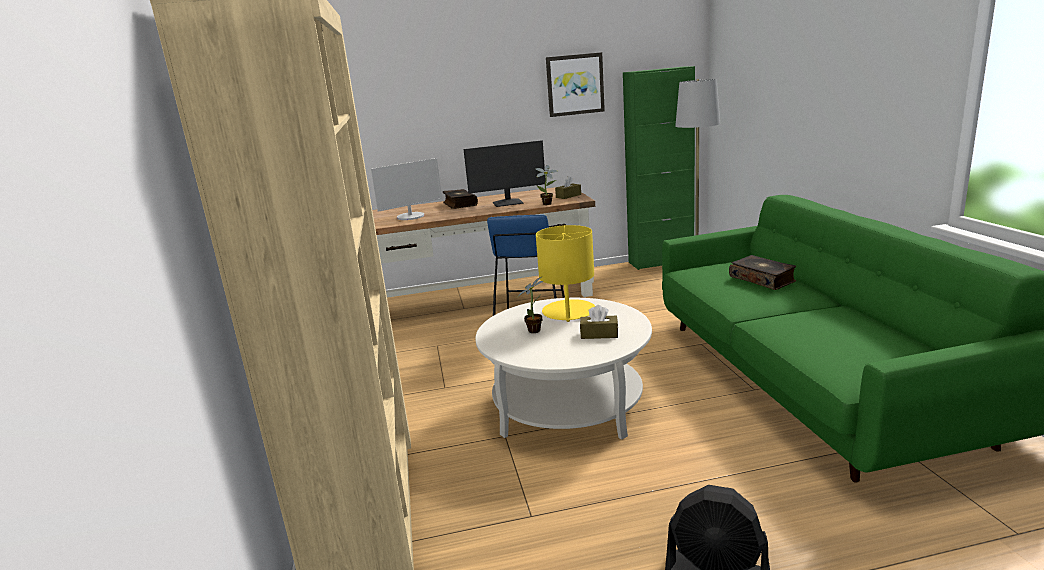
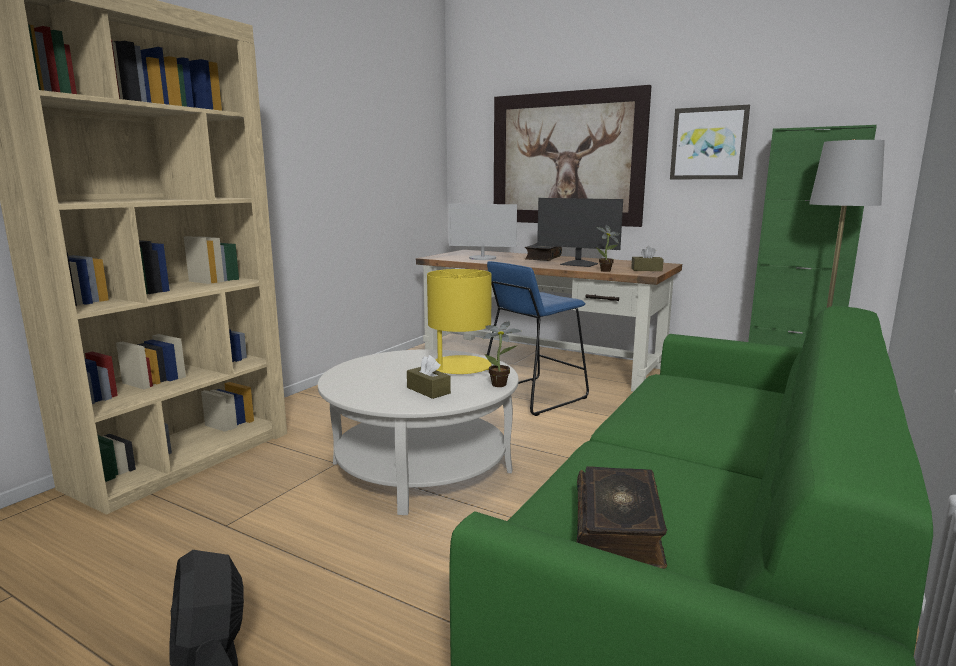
camera: 40 degrees right, 5 degrees down
potted plant [517,277,543,333] -> potted plant moved to [483,321,521,387]
book [729,255,796,290] -> book moved to [577,466,667,569]
none -> picture [494,85,652,227]

